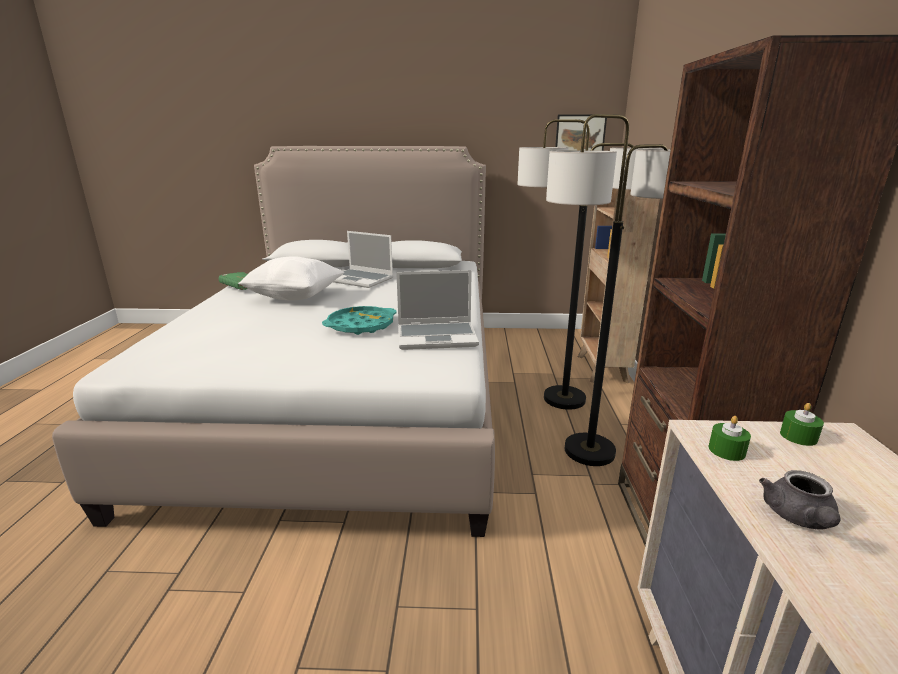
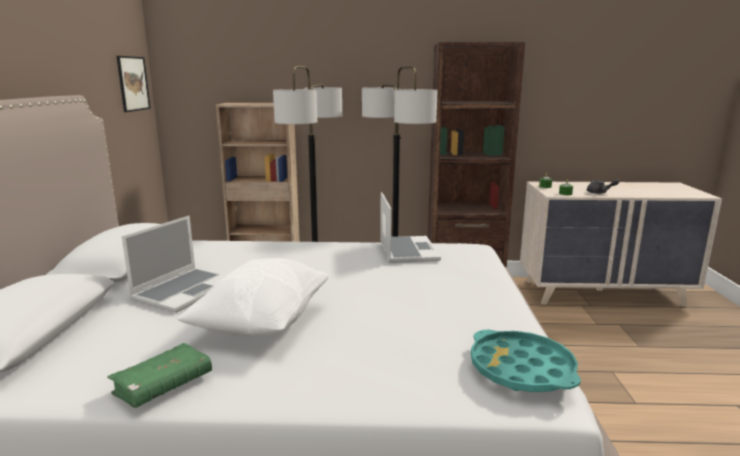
camera: 90 degrees left, 5 degrees down
turquoise tray [322,306,396,335] -> turquoise tray moved to [471,330,581,392]

